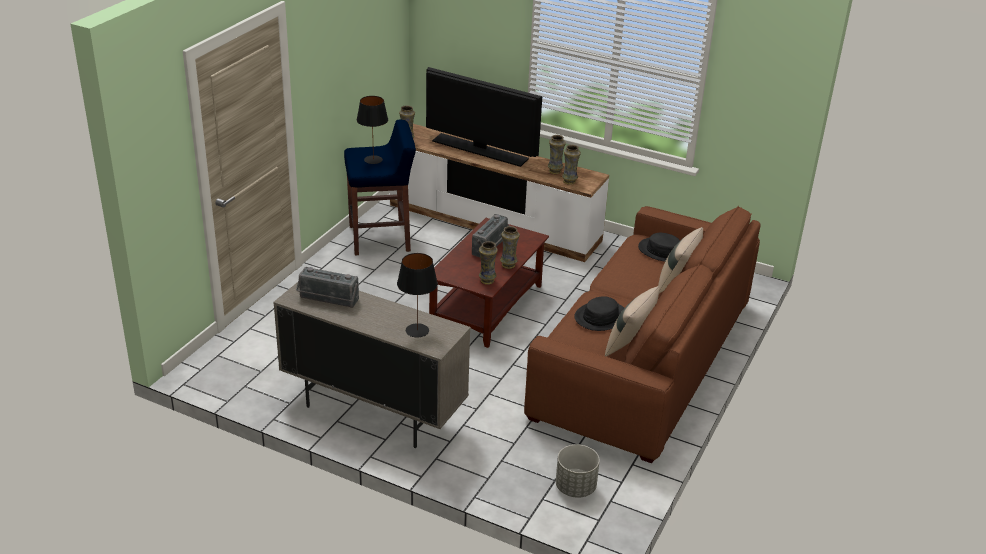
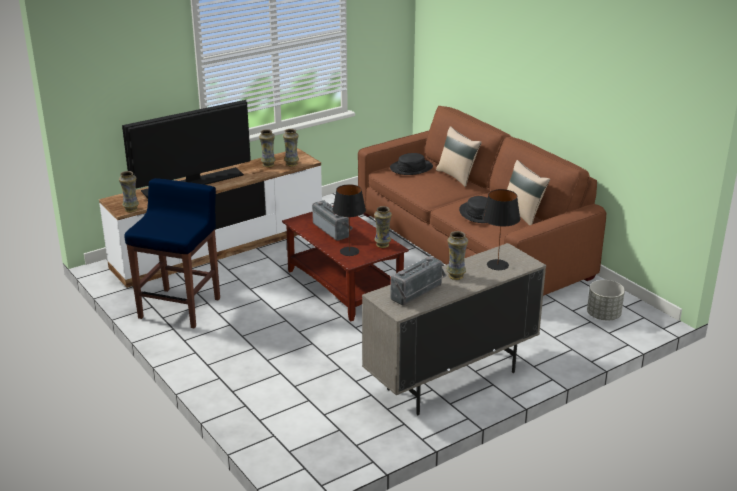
camera: 60 degrees left, 5 degrees down
black table lamp [357,96,388,164] -> black table lamp moved to [332,184,366,256]
vase [500,226,520,269] -> vase moved to [447,231,468,280]

